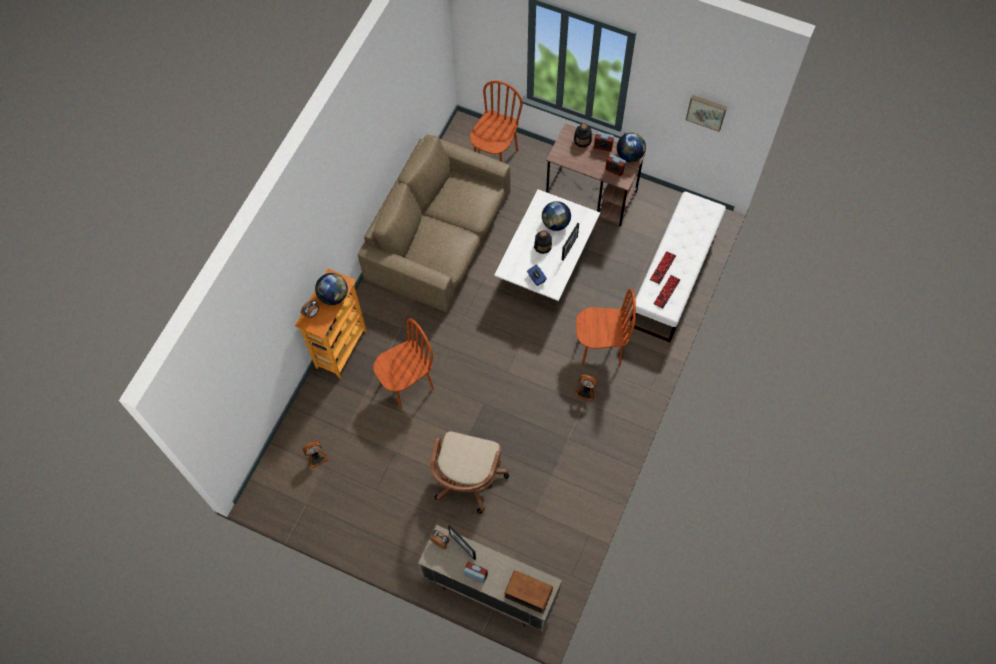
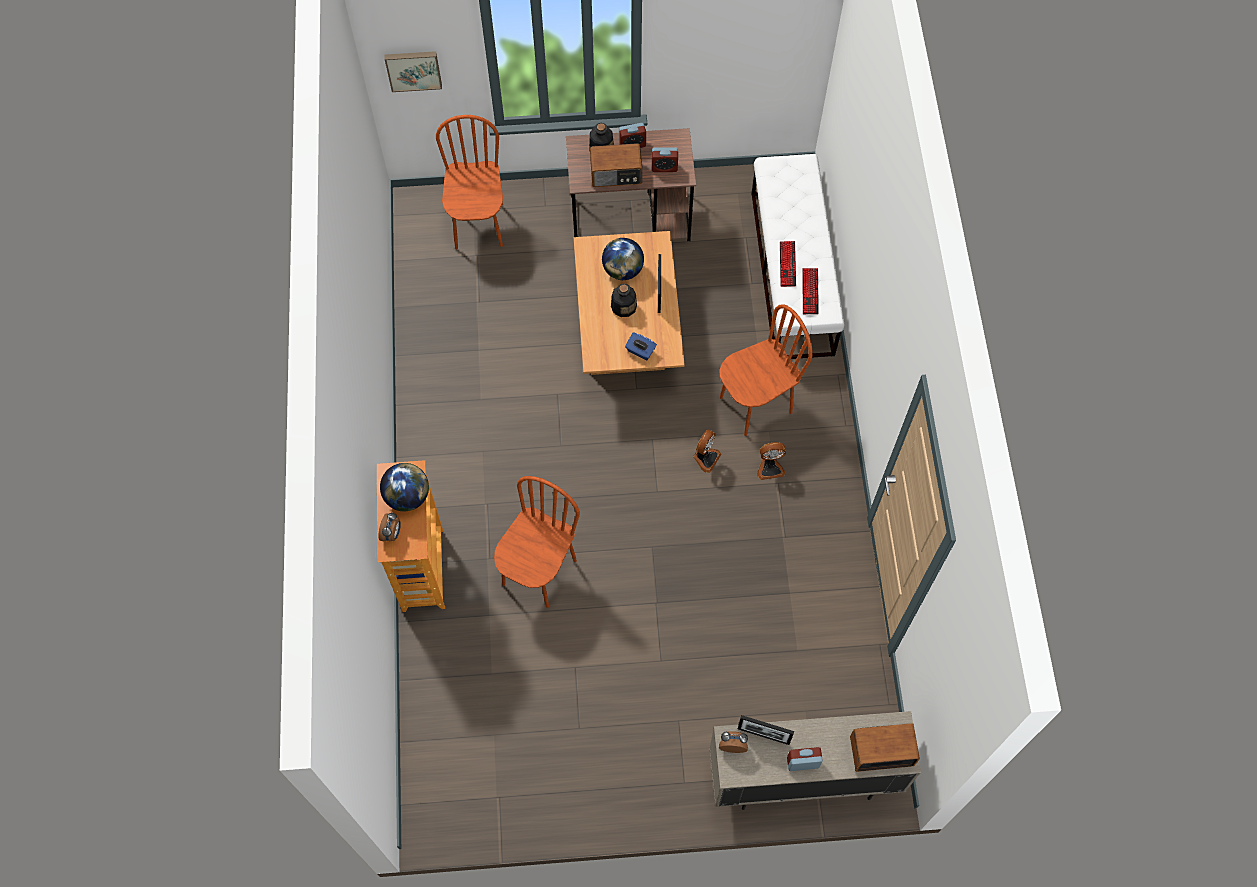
camera: 30 degrees left, 0 degrees up
fan [303,440,328,469] -> fan moved to [693,430,721,473]
brown sofa [358,134,510,313] -> none
brown office chair [430,431,509,514] -> none
white coffee table [494,189,600,301] -> brown coffee table [574,231,685,375]
globe [617,133,646,162] -> none
picture [686,95,727,132] -> picture moved to [385,51,442,92]
none -> radio [590,143,642,187]

